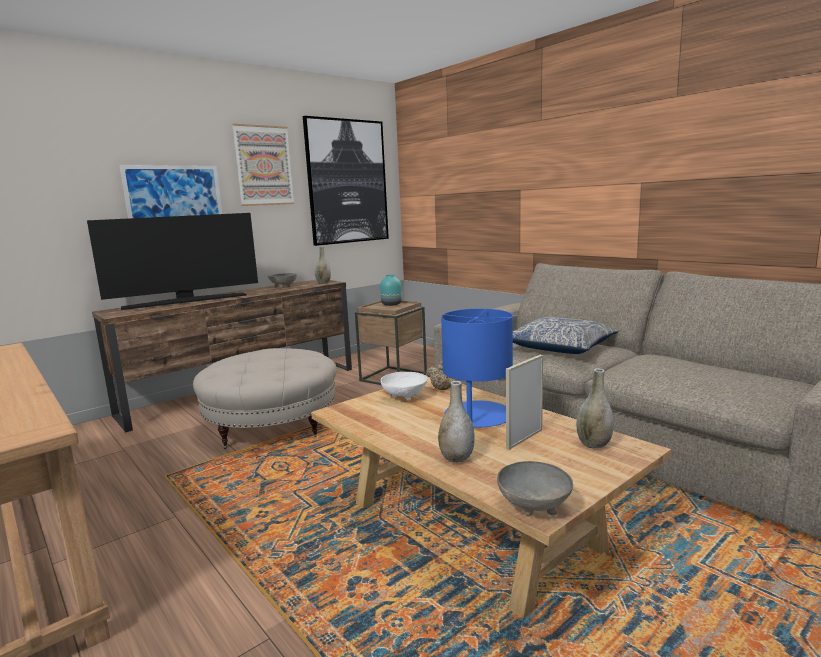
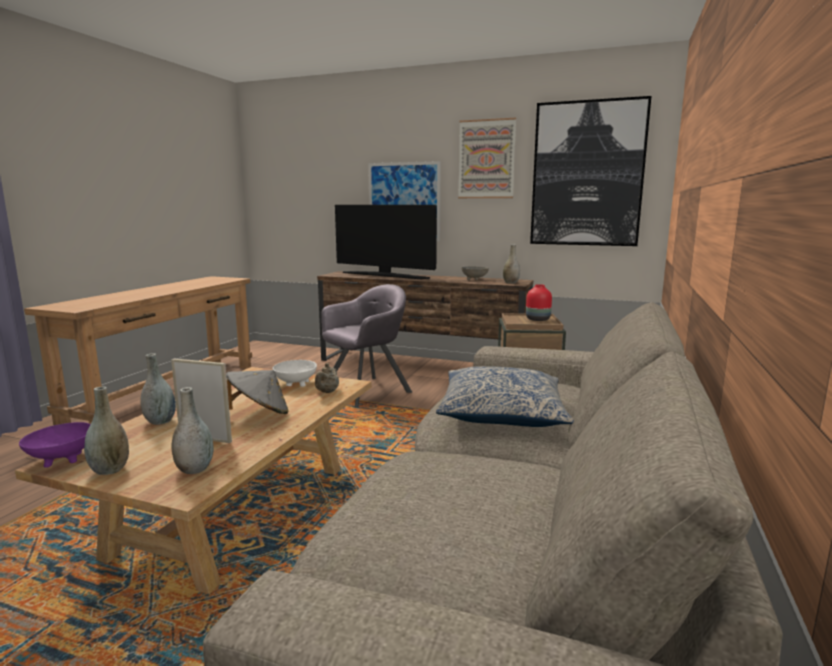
camera: 60 degrees right, 0 degrees up
beige ottoman [193,348,337,449] -> grey armchair [321,284,412,407]
turquoise vase [380,274,402,306] -> red vase [526,284,552,321]
blue table lamp [441,309,513,427] -> grey hat [226,370,289,414]
grey bowl [497,461,573,516] -> purple bowl [19,422,91,468]
none -> grey vase [84,387,129,475]

